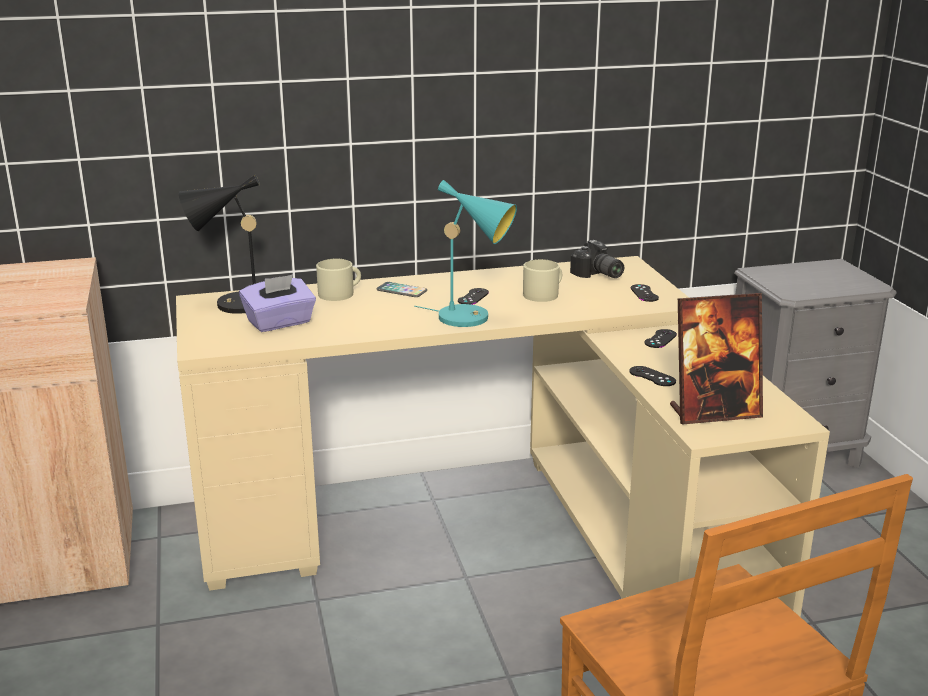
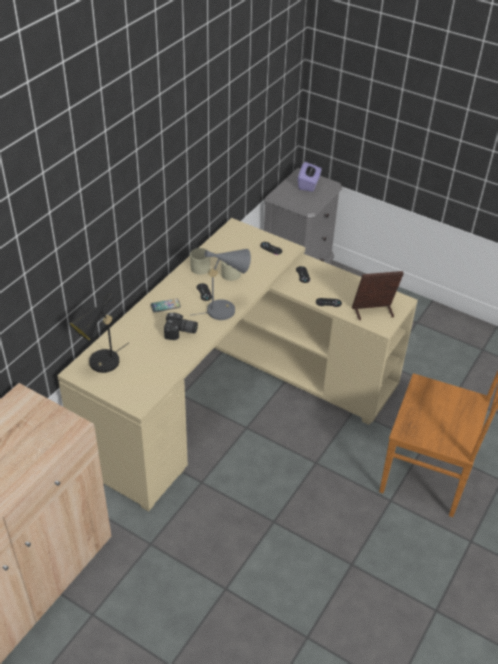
camera: 45 degrees left, 20 degrees up
purple tissue box [239,275,316,332] -> purple tissue box moved to [298,162,322,192]
beige mug [316,259,361,301] -> beige mug moved to [190,248,210,275]
turquoise table lamp [414,180,517,327] -> grey table lamp [193,249,251,320]
camera [570,240,624,278] -> camera moved to [164,313,198,340]
picture frame [670,293,763,424] -> picture frame turned 135 degrees counterclockwise [352,271,404,320]

